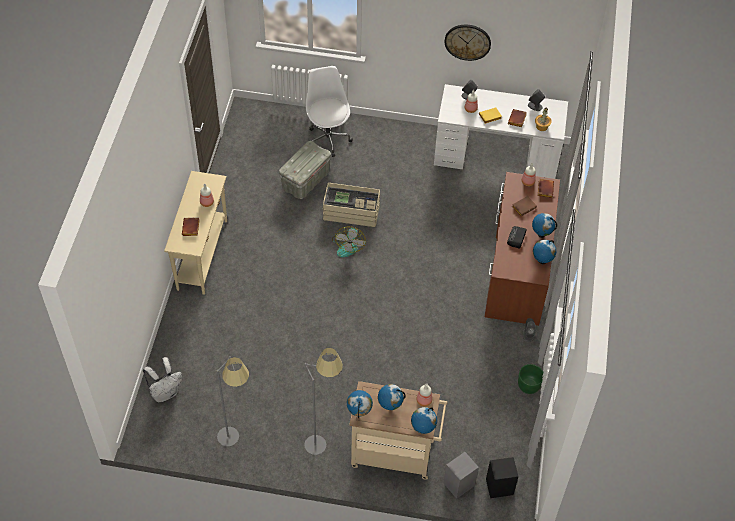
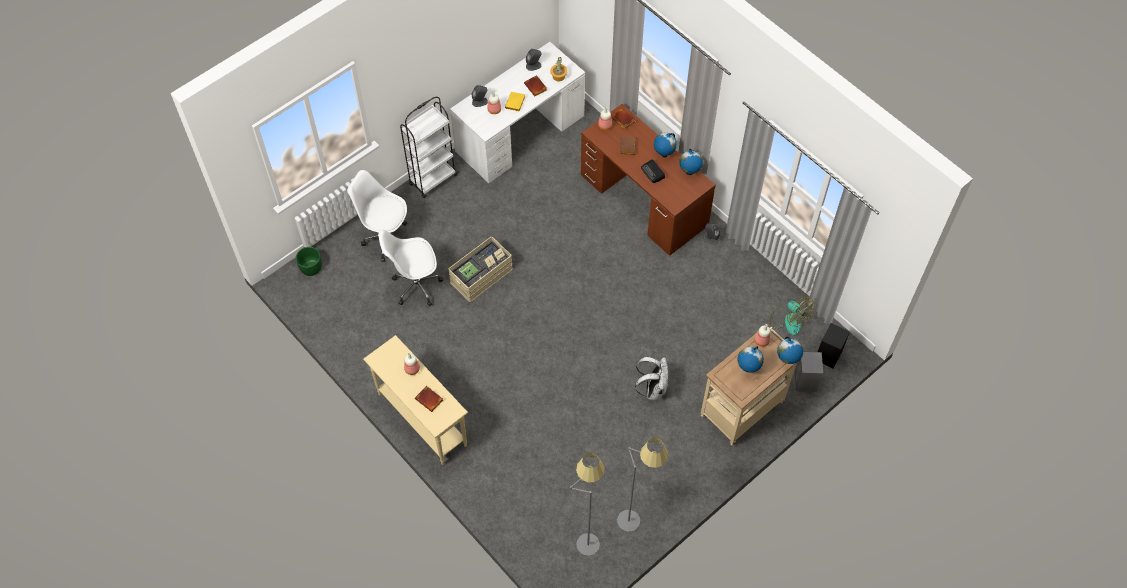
camera: 50 degrees left, 5 degrees up
white backpack [143,357,182,402] -> white backpack moved to [635,357,669,400]
grey storage box [279,141,331,199] -> white office chair [378,230,443,306]
grey floor lamp [304,348,343,455] -> grey floor lamp moved to [570,453,605,556]
fan [332,226,366,257] -> fan moved to [770,297,815,335]
globe [347,390,373,418] -> none
wall clock [444,25,491,61] -> none
green planter [518,364,543,394] -> green planter moved to [296,247,322,276]
none -> white cart [400,97,459,198]

